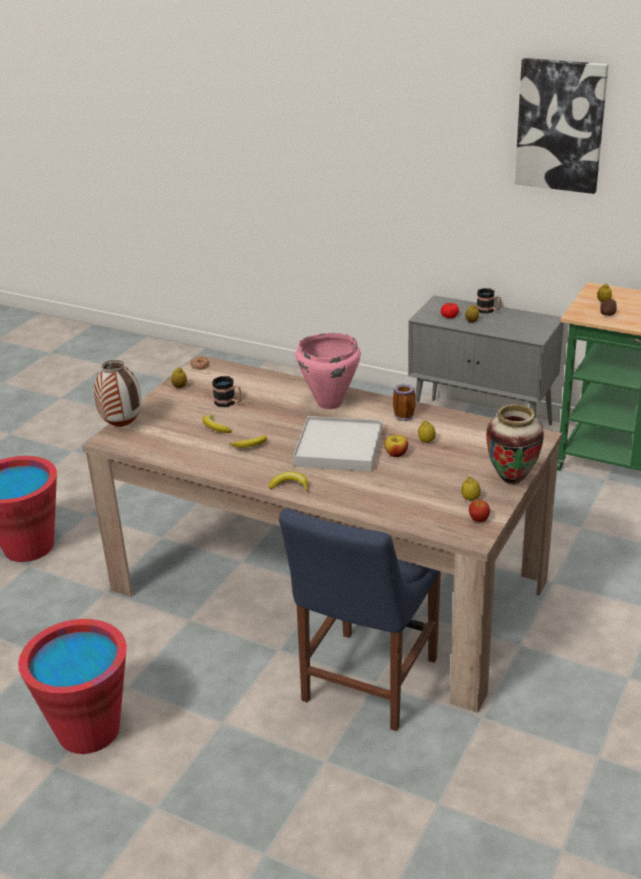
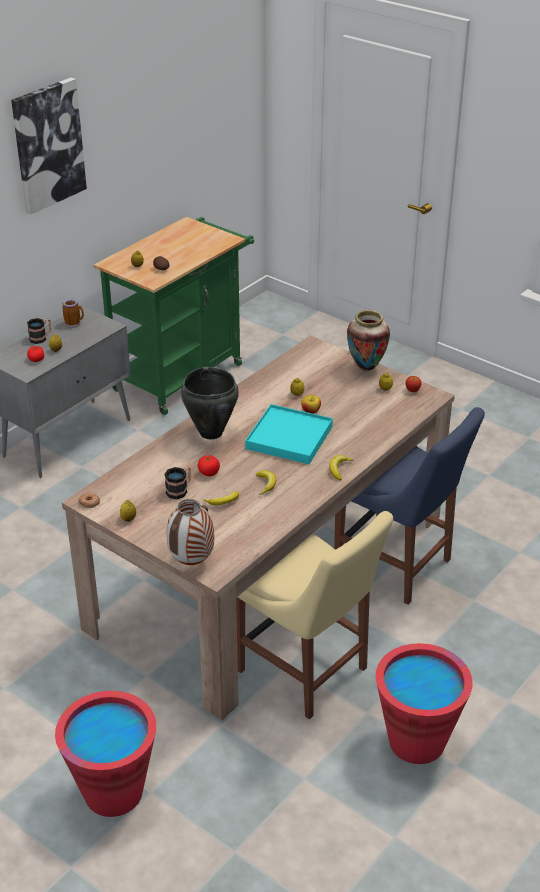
camera: 80 degrees left, 5 degrees up
white tray [293,416,382,472] -> turquoise tray [245,404,333,464]
pink cooking pot [296,333,361,409] -> black cooking pot [181,367,239,439]
mug [393,383,416,421] -> mug moved to [62,299,84,327]
none -> tomato [198,455,220,476]
none -> beige chair [236,511,393,720]

